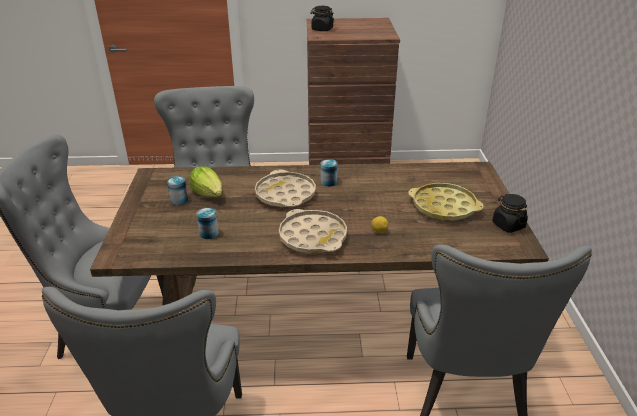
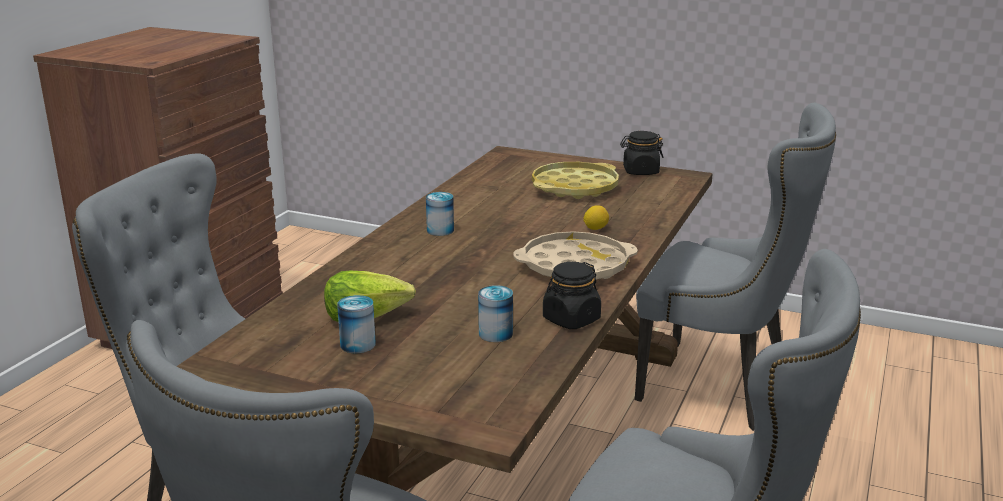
camera: 65 degrees left, 10 degrees down
beige tray [255,169,316,207] -> none
black jar [310,6,334,31] -> black jar moved to [543,262,601,329]

